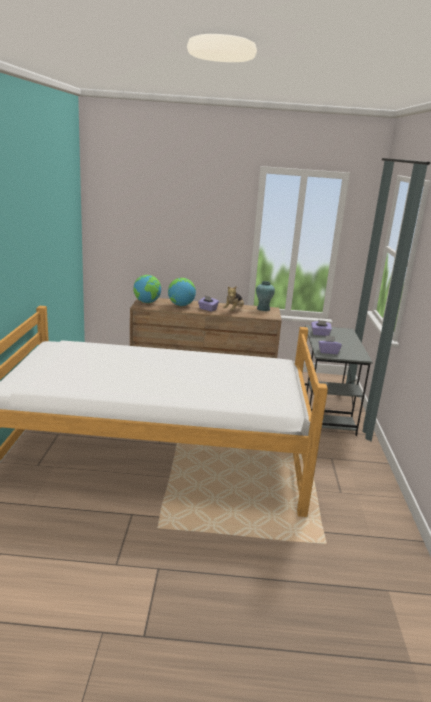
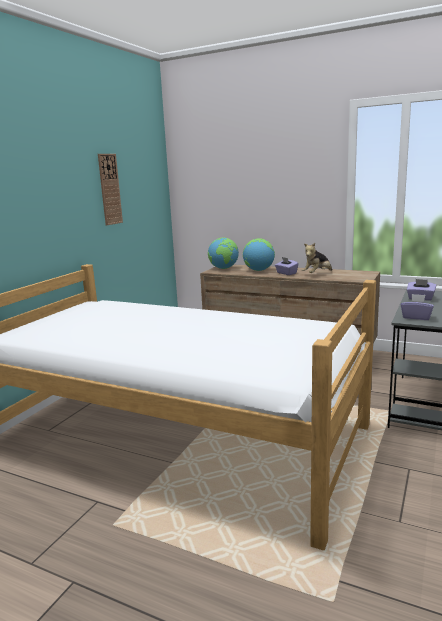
camera: 25 degrees right, 5 degrees down
turquoise vase [256,281,275,311] -> none
none -> wall clock [98,154,123,225]

